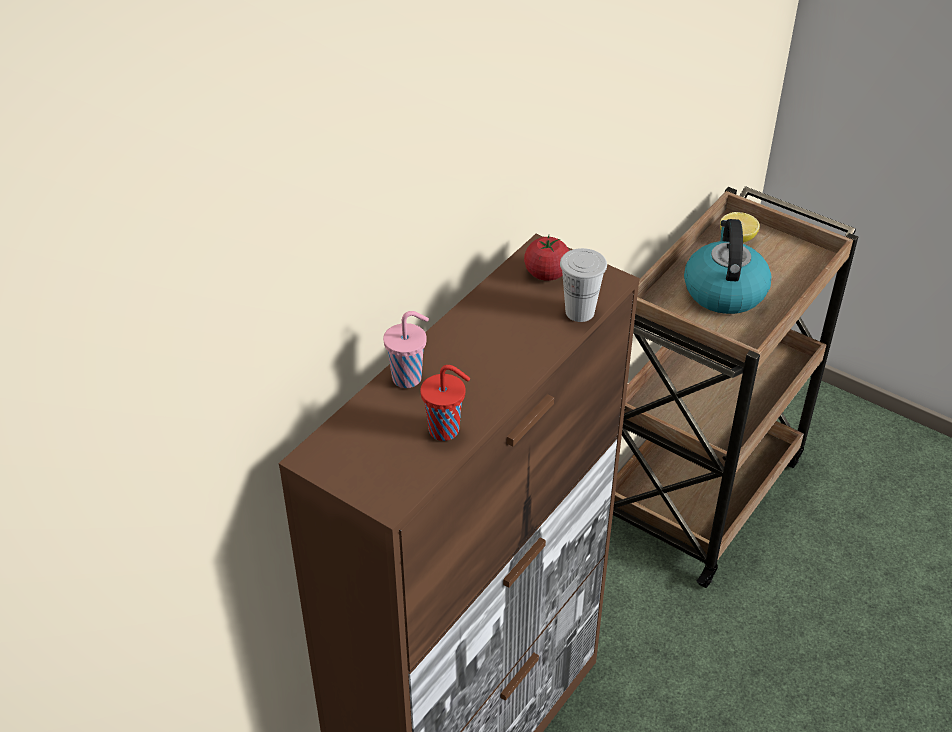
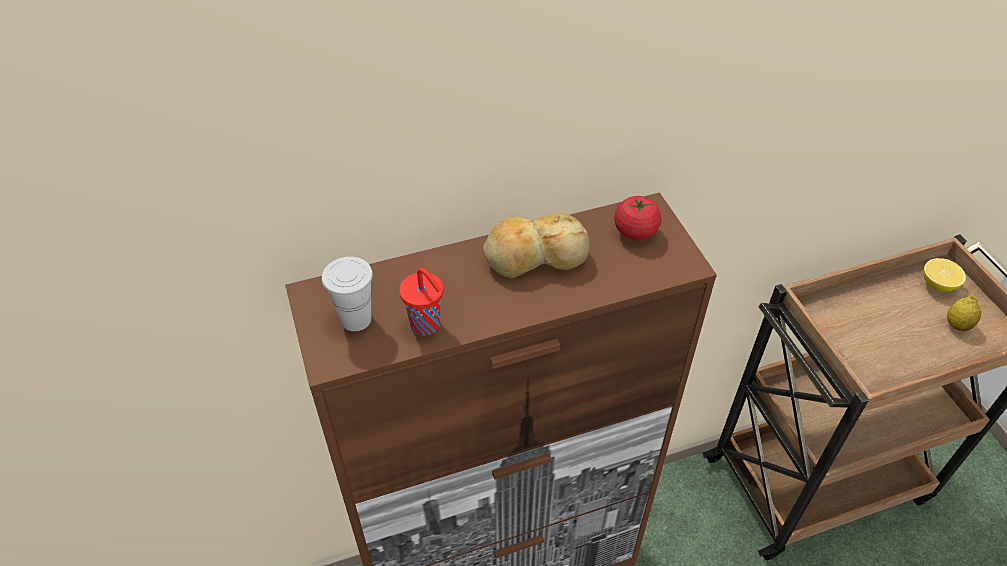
camera: 35 degrees right, 5 degrees up
pink cup [383,311,429,388] -> none
white cup [560,248,607,322] -> white cup moved to [322,257,373,331]
kettle [684,219,771,314] -> none
none -> bread [483,213,590,278]
none -> lemon [947,295,981,331]

